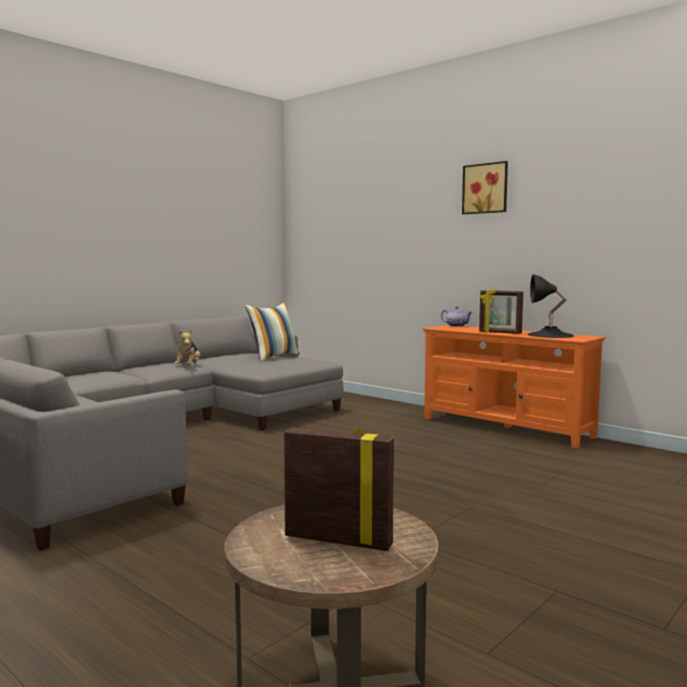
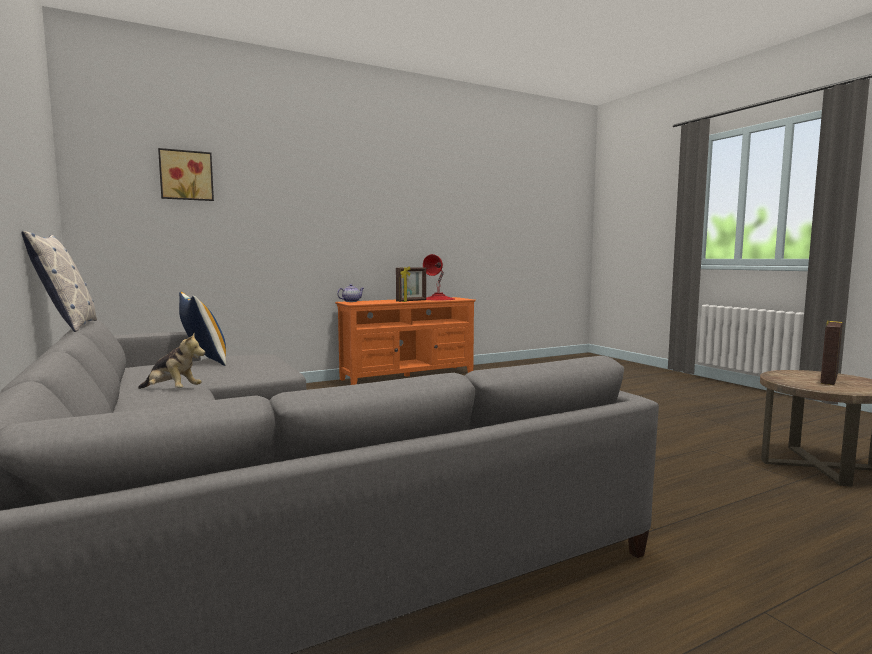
camera: 70 degrees left, 0 degrees up
picture [462,161,508,214] -> picture moved to [158,148,214,201]
black table lamp [528,274,574,338] -> red table lamp [423,254,455,300]
none -> pillow [21,231,97,332]

